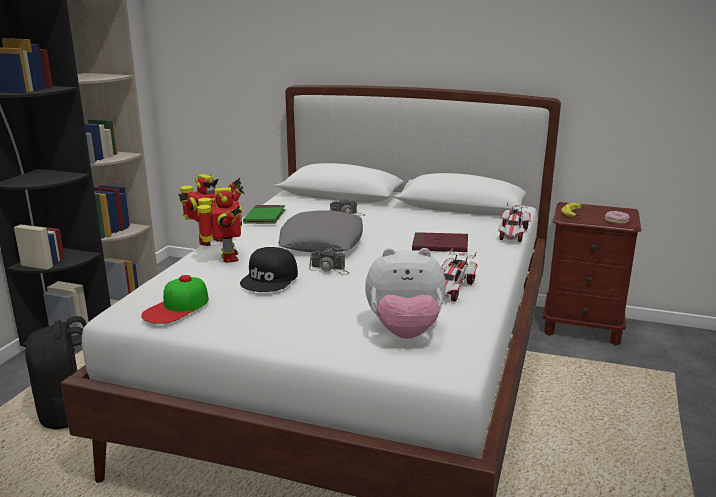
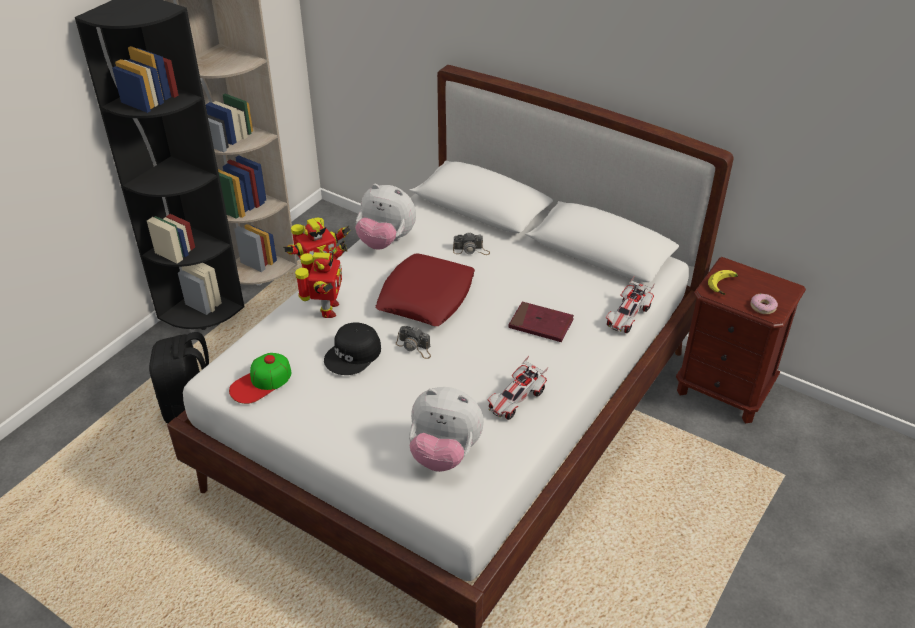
camera: 15 degrees right, 20 degrees up
green book [243,205,286,224] -> plush toy [355,184,416,250]
grey pillow [278,210,363,252] -> red pillow [375,253,475,326]

